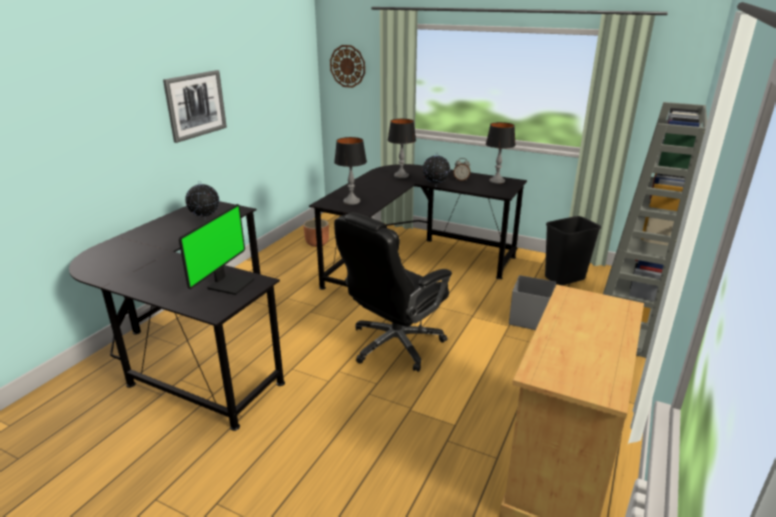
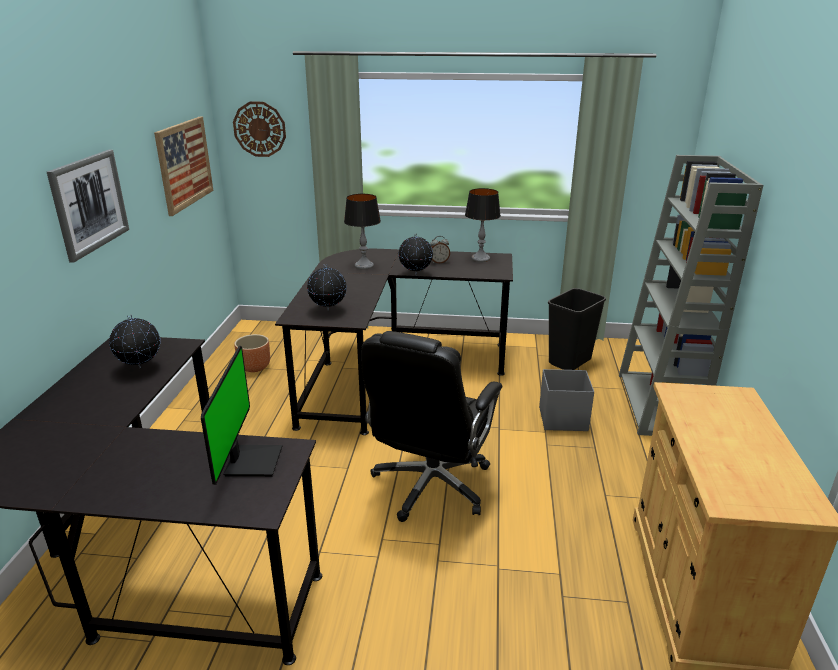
camera: 20 degrees left, 0 degrees up
table lamp [334,137,367,205] -> globe [307,264,347,310]
none -> picture [154,116,213,216]

